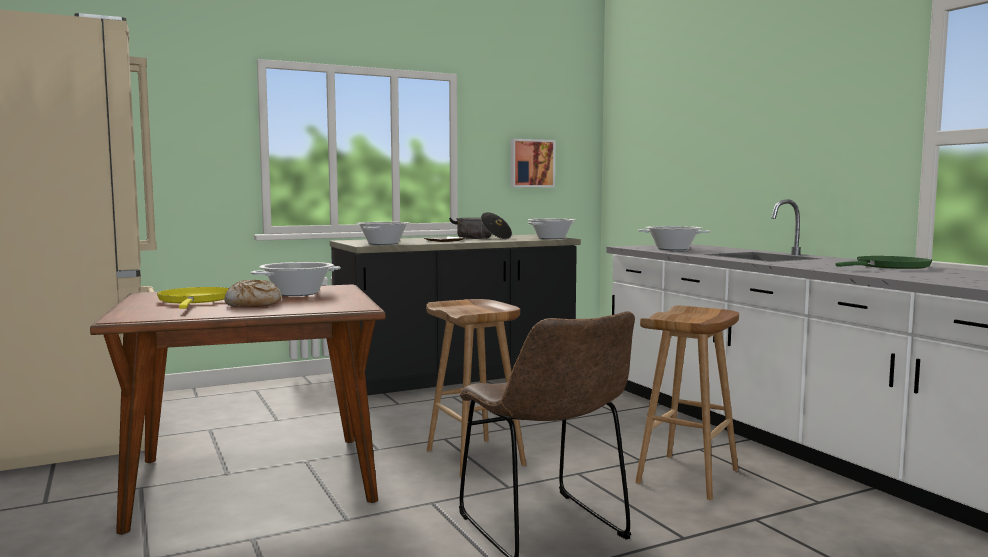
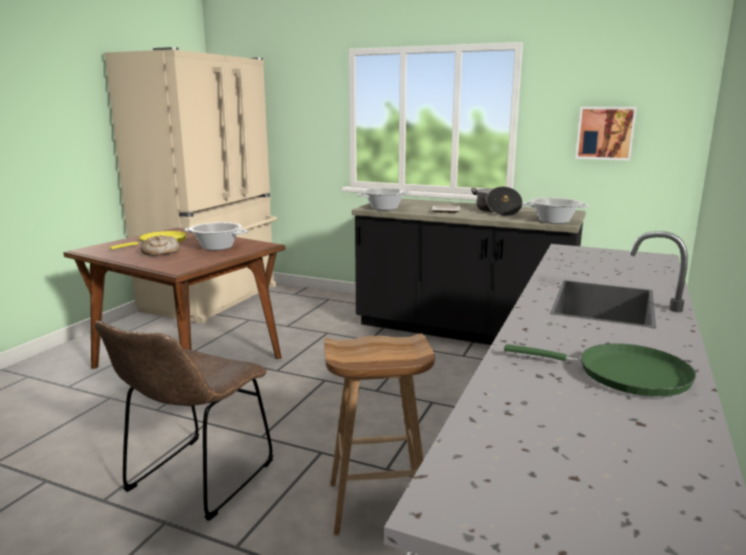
camera: 50 degrees right, 10 degrees up
brown stool [426,299,526,478] -> none
cooking pot [638,226,711,250] -> none

